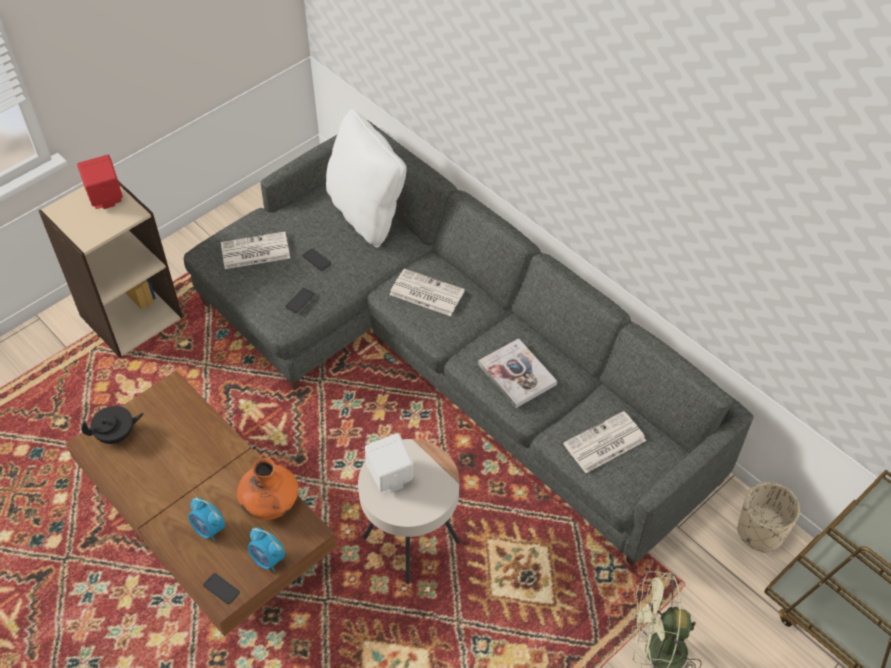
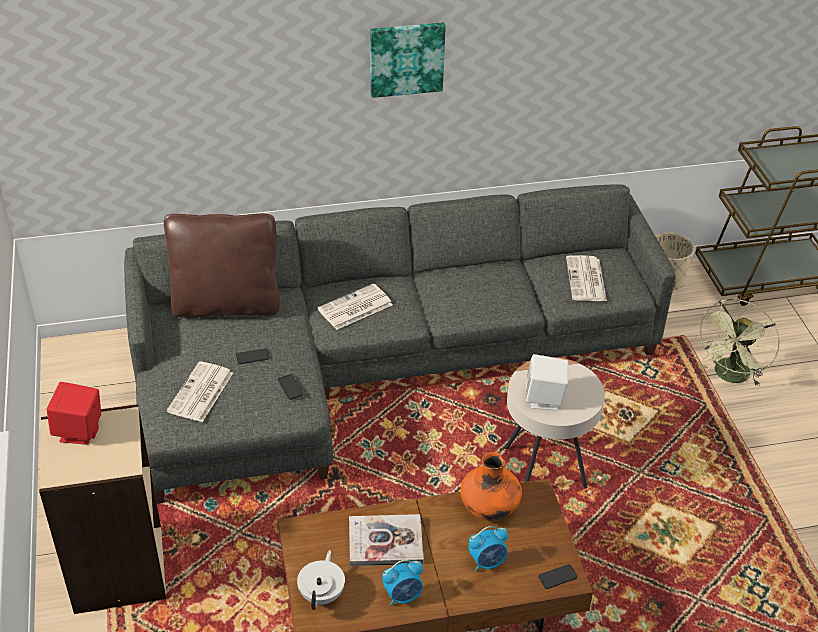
camera: 60 degrees left, 10 degrees down
black teapot [81,406,144,444] -> white teapot [297,550,345,610]
alarm clock [248,527,285,572] -> alarm clock moved to [382,560,423,606]
white pillow [326,109,407,248] -> brown pillow [164,213,280,317]
book [478,338,557,408] -> book moved to [349,514,424,566]
none -> picture [370,23,446,98]

